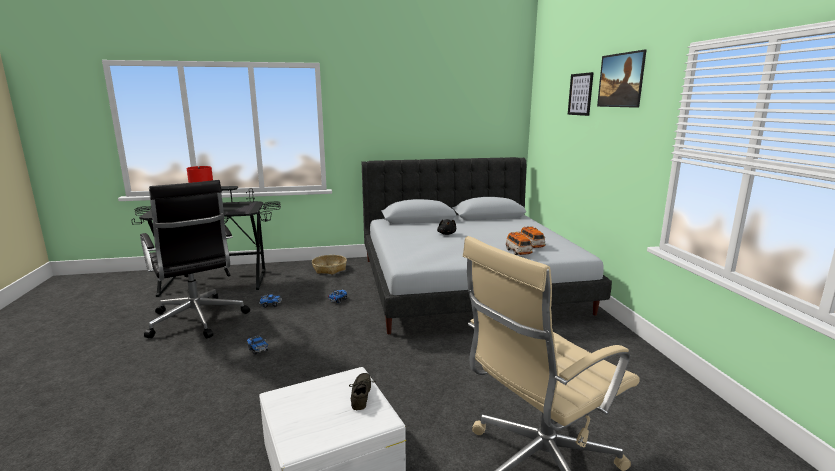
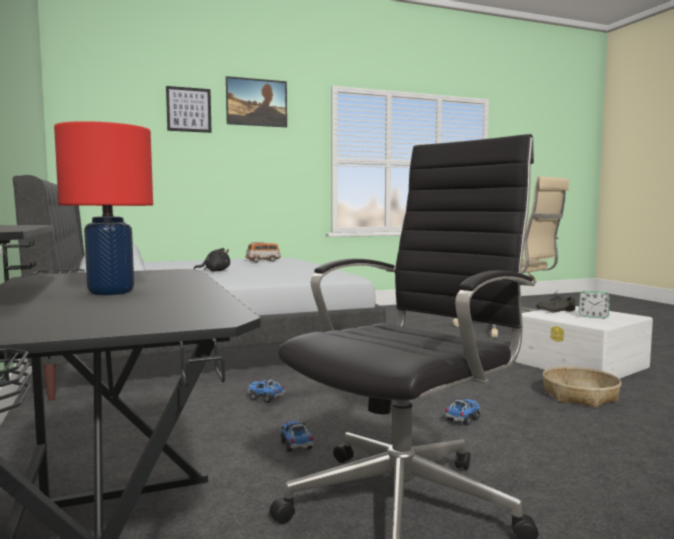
camera: 100 degrees left, 10 degrees down
basket [312,255,347,274] -> basket moved to [542,366,622,408]
toy car [505,232,533,255] -> none
none -> alarm clock [579,291,610,318]

